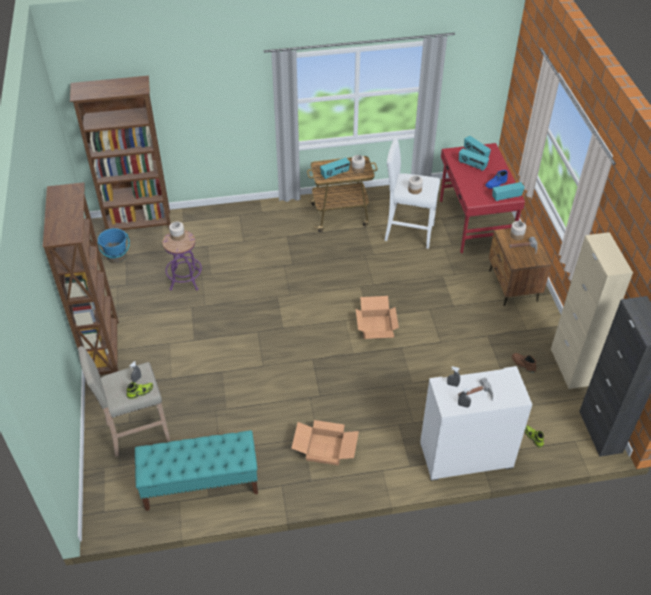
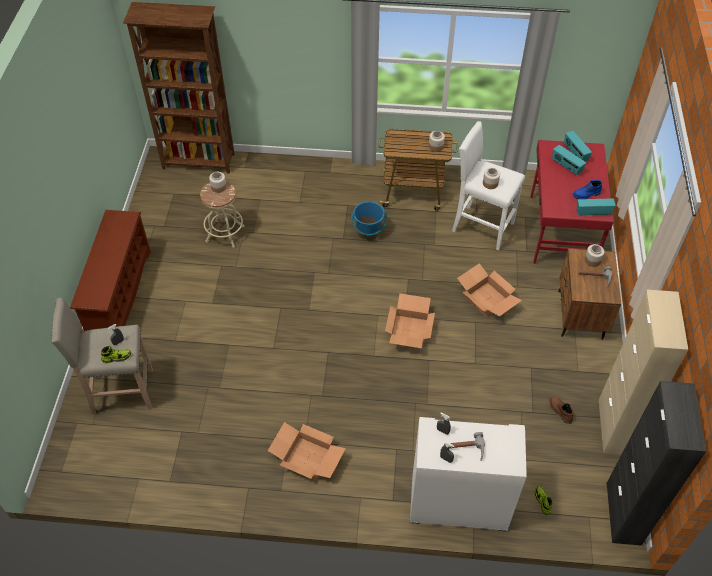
camera: 15 degrees right, 5 degrees up
brown bookcase [43,182,119,375] -> brown shoe rack [70,210,151,331]
blue bucket [98,228,130,263] -> blue bucket moved to [351,201,387,240]
turquoise bench [135,430,258,511] -> none
purple stool [162,230,202,290] -> beige stool [200,181,244,248]
radio [320,158,350,179] -> none
none -> cardboard box [457,263,522,317]

